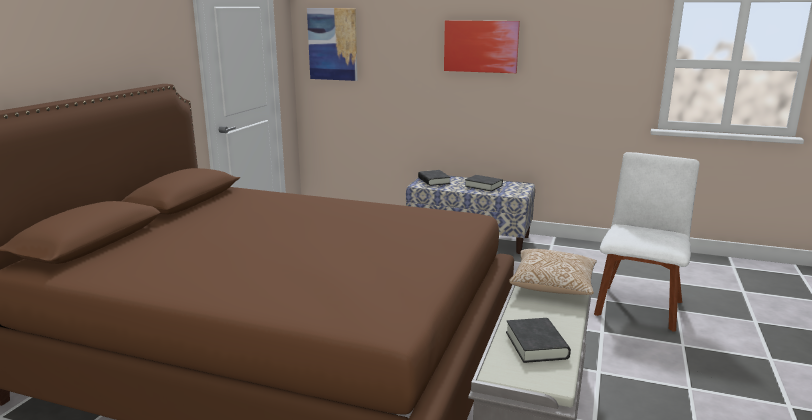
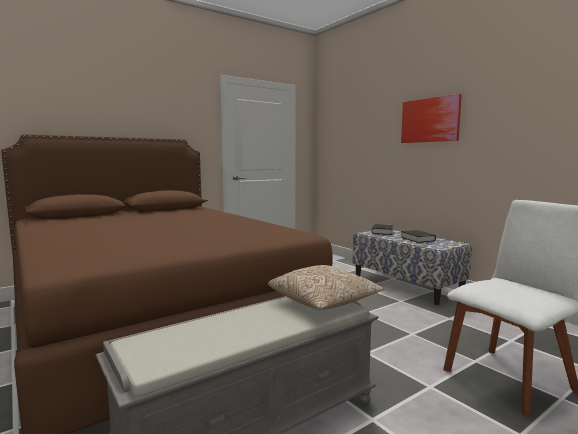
camera: 35 degrees right, 10 degrees down
picture [307,8,357,81] -> none
black book [506,318,571,363] -> none

